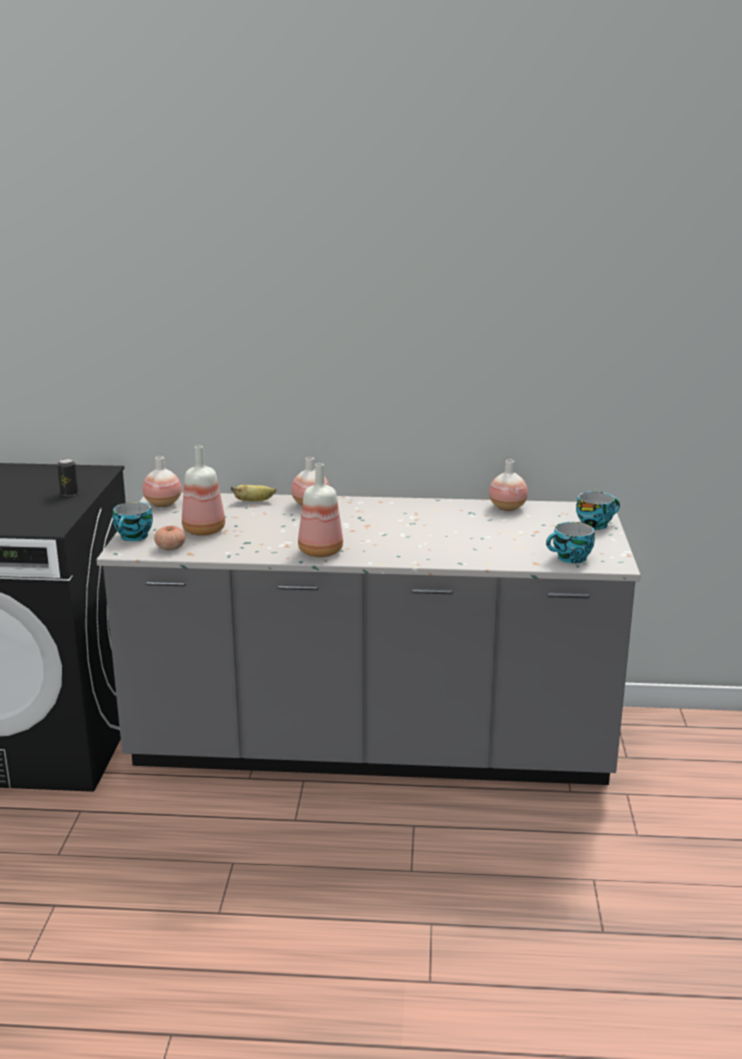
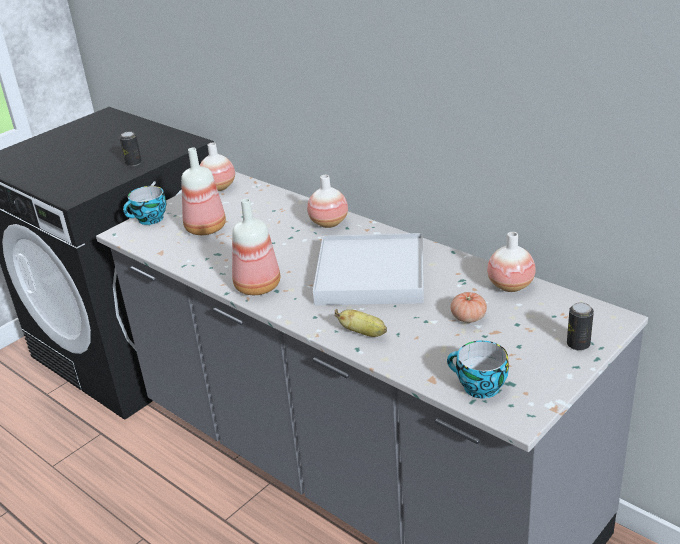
camera: 40 degrees right, 10 degrees up
tomato [154,526,186,550] -> tomato moved to [451,292,487,323]
banana [231,485,276,501] -> banana moved to [335,309,387,337]
cup [576,491,620,530] -> can [567,302,594,351]
none -> white tray [313,233,424,305]

